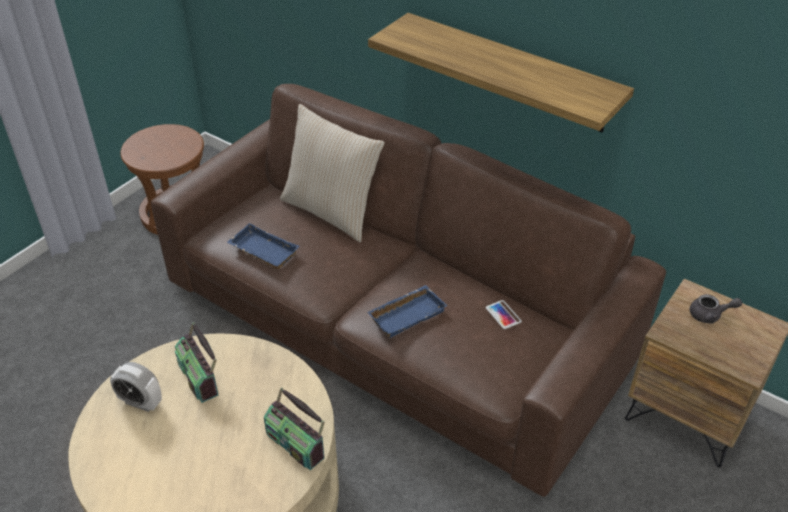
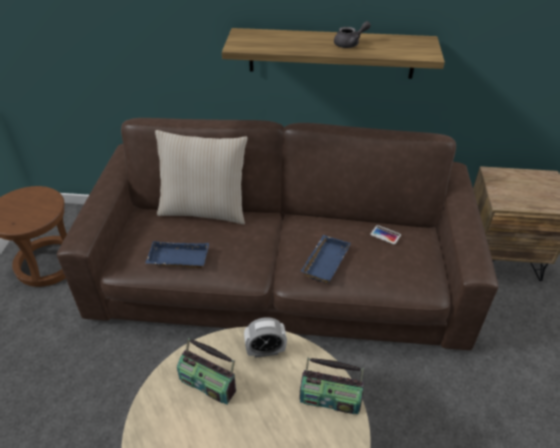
camera: 30 degrees left, 0 degrees up
alarm clock [110,362,162,412] -> alarm clock moved to [244,317,287,358]
grey teapot [690,294,742,324] -> grey teapot moved to [334,21,371,48]

